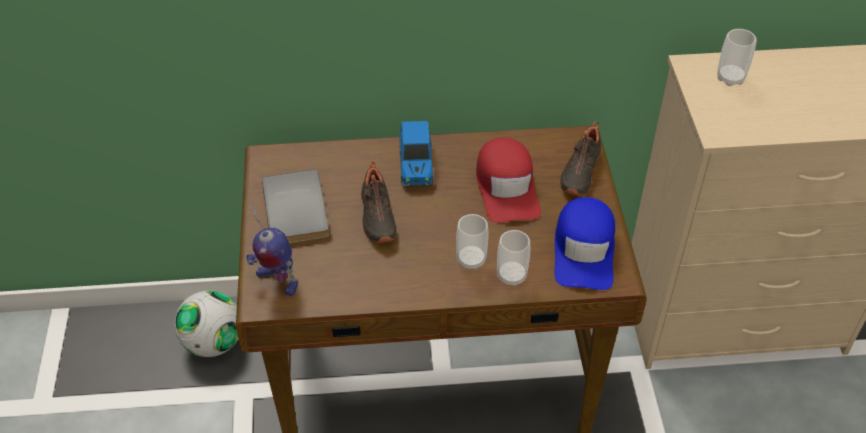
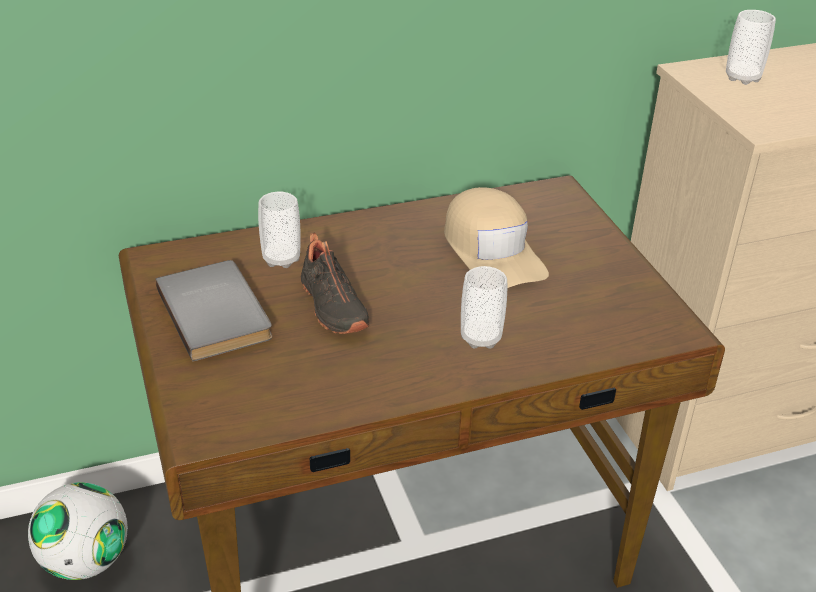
camera: 15 degrees left, 10 degrees down
toy robot [246,202,298,296] -> none
toy car [399,121,434,187] -> none
red cap [476,137,541,223] -> beige cap [444,187,549,288]
cup [497,230,530,287] -> cup moved to [258,192,301,268]
blue cap [555,197,615,290] -> none
black shoe [560,121,601,196] -> none

